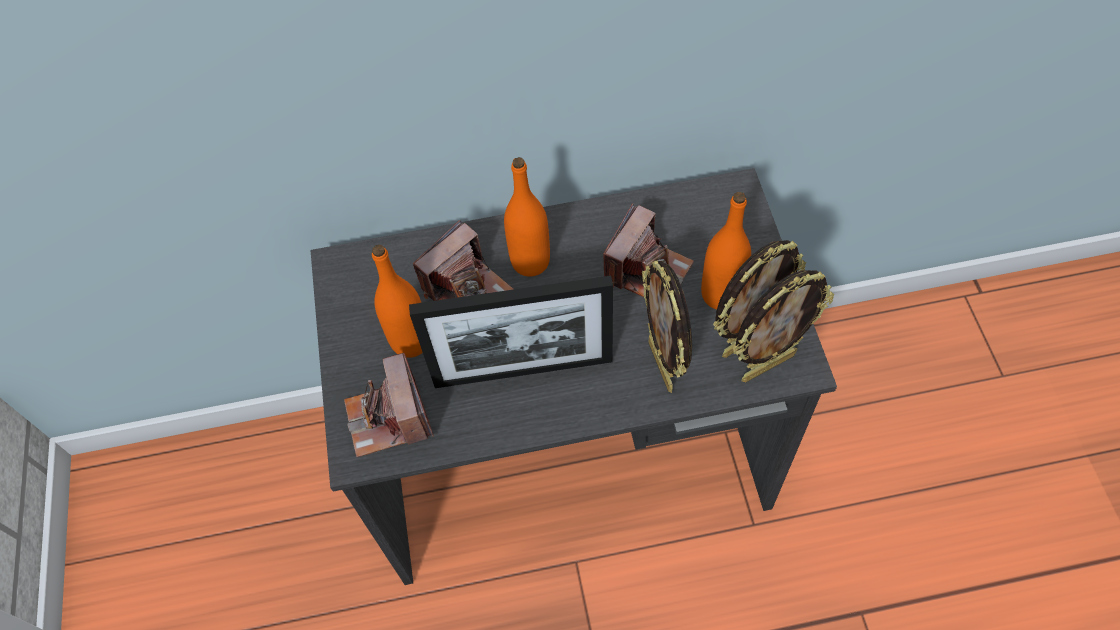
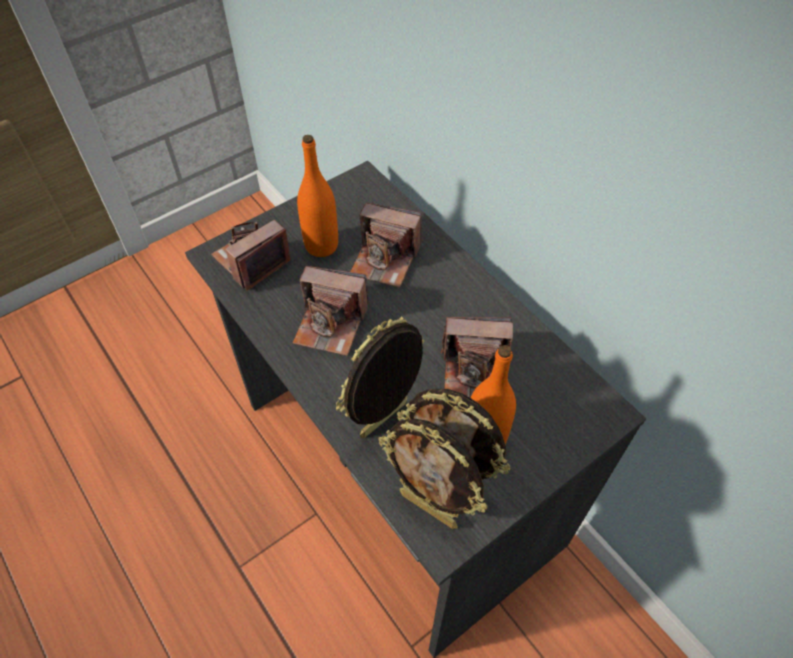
camera: 60 degrees right, 5 degrees down
picture frame [409,276,613,388] -> camera [292,266,369,356]
orange bottle [504,157,550,277] -> none

